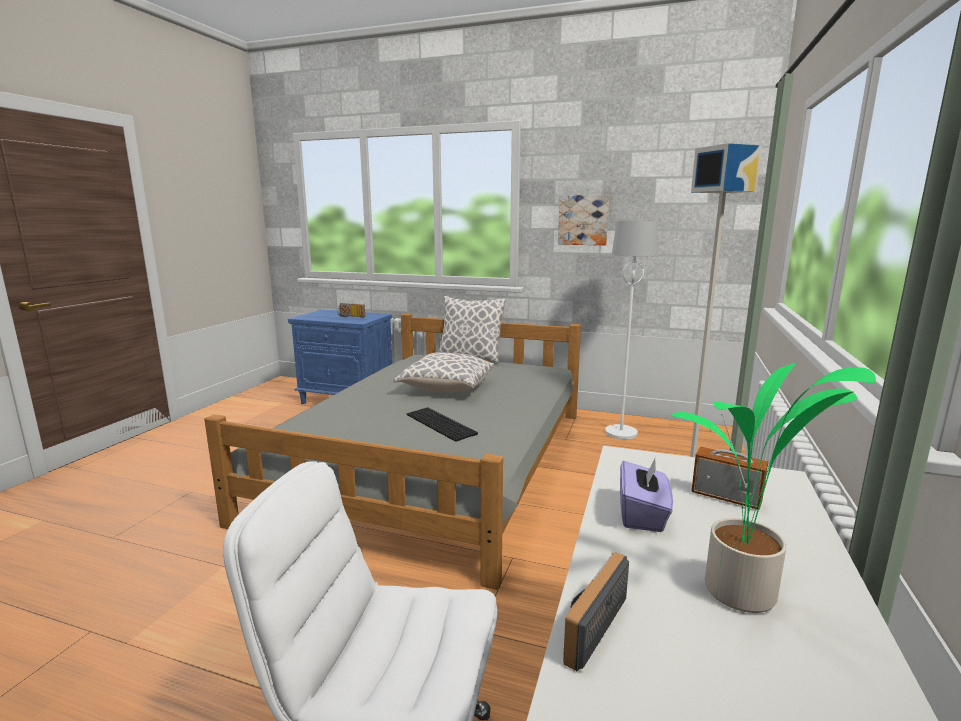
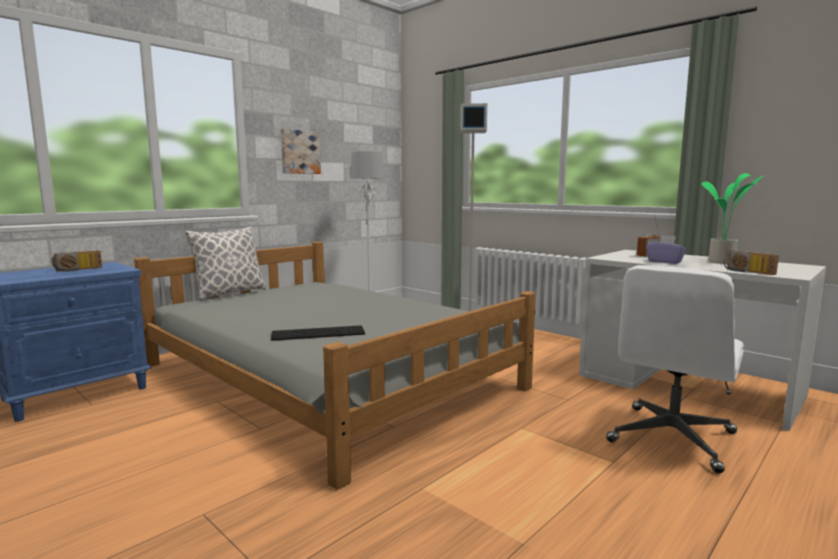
camera: 65 degrees left, 5 degrees down
pillow [393,352,494,393] -> none
keyboard [407,407,478,442] -> keyboard moved to [271,325,365,341]

